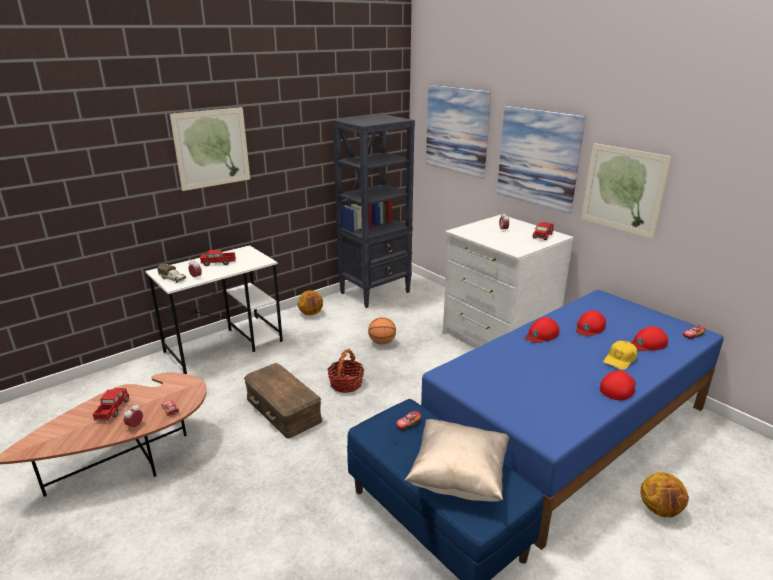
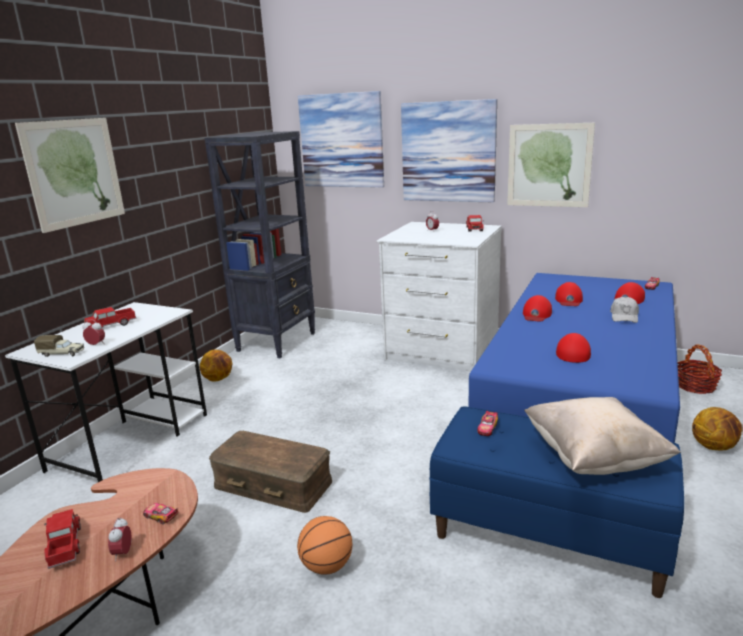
camera: 25 degrees left, 5 degrees down
basket [327,349,365,393] -> basket moved to [678,344,722,394]
basketball [368,317,396,344] -> basketball moved to [297,516,352,575]
red cap [600,371,636,400] -> red cap moved to [556,333,591,363]
yellow cap [603,341,637,370] -> white cap [610,296,639,323]

